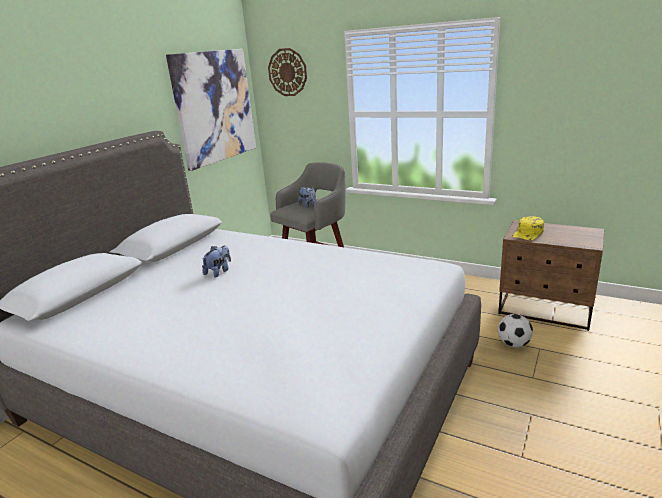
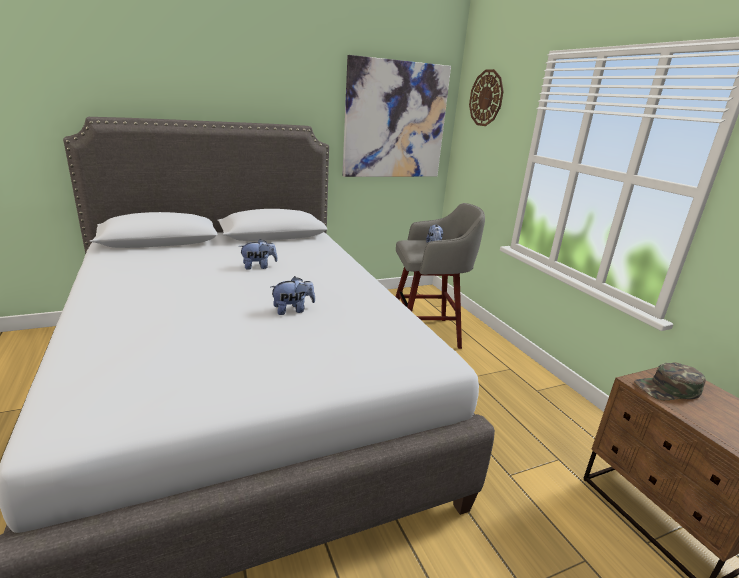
camera: 35 degrees right, 0 degrees up
football [498,314,533,347] -> none
yellow cap [512,216,544,240] -> green cap [634,362,706,400]
none -> plush toy [270,276,315,315]

